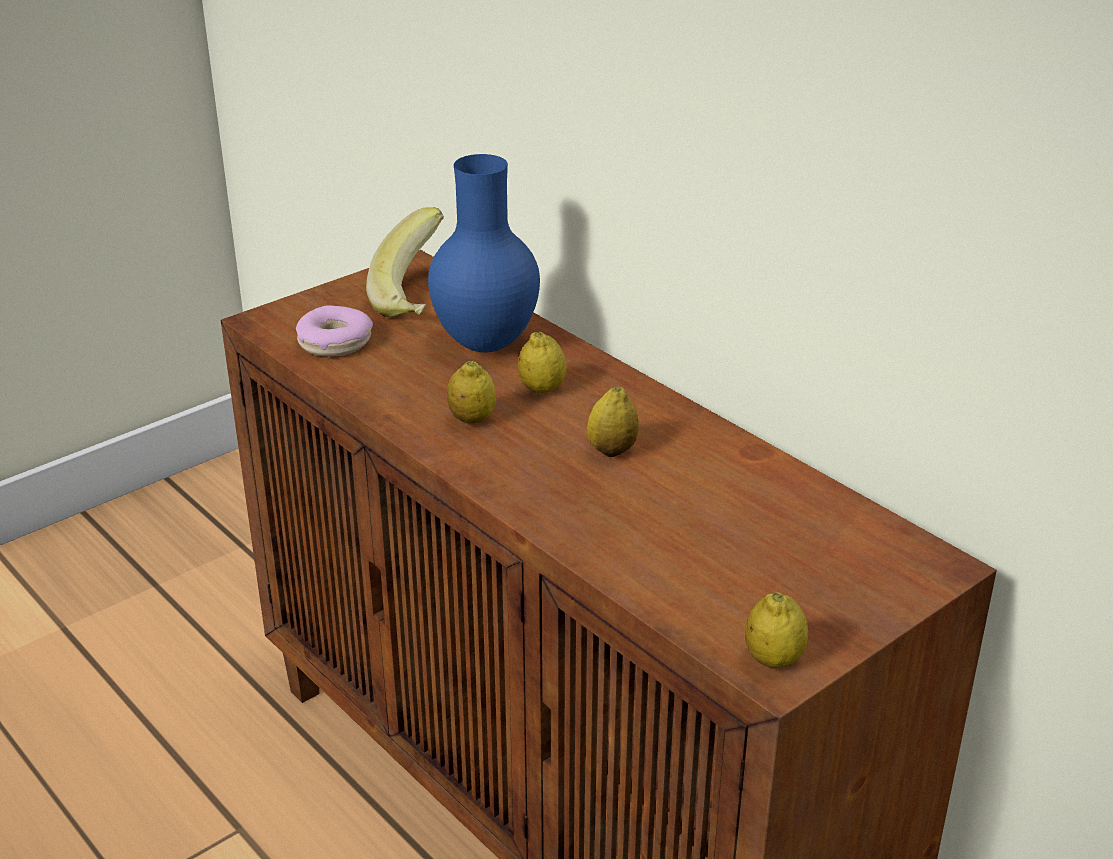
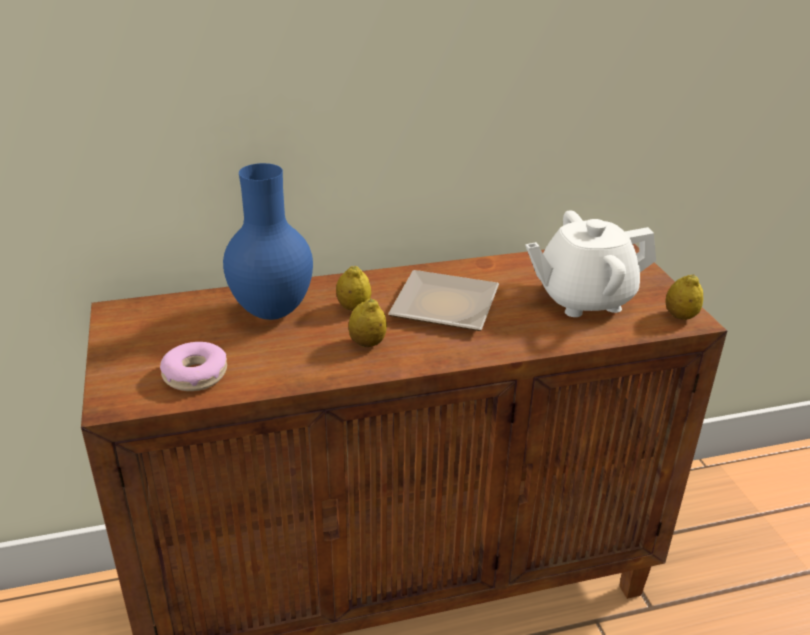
camera: 65 degrees left, 0 degrees up
banana [366,207,444,317] -> none
lemon [587,387,639,457] -> plate [388,270,499,331]
none -> white teapot [526,210,656,317]

